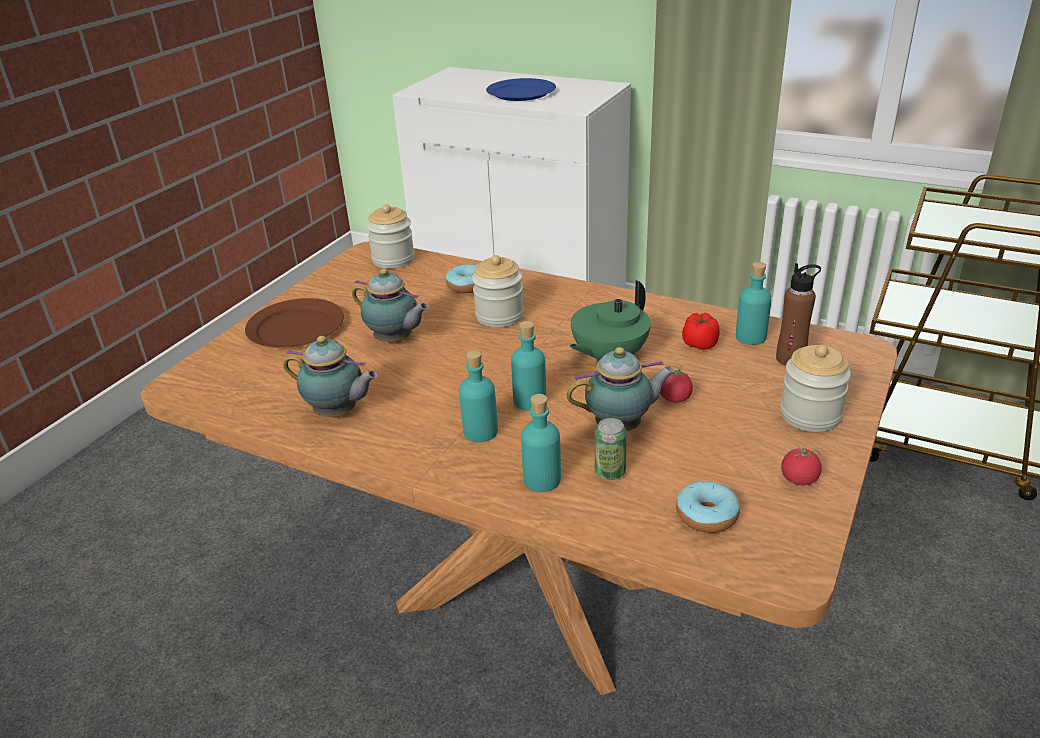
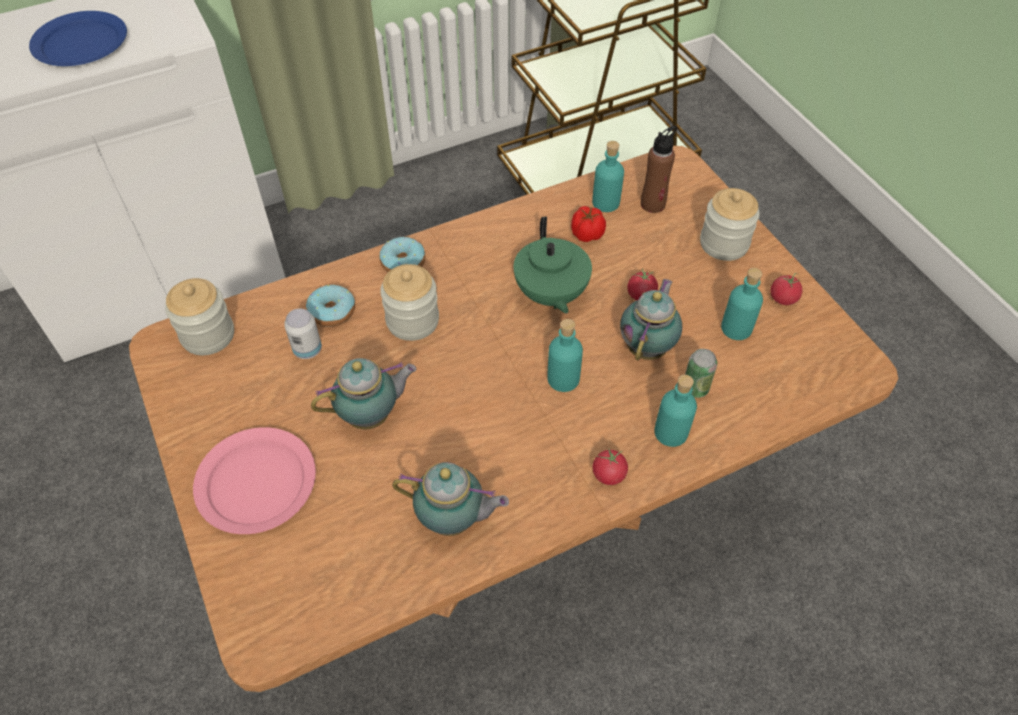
camera: 55 degrees left, 20 degrees up
brown plate [245,298,344,348] -> pink plate [193,427,316,534]
teapot [283,336,378,417] -> teapot turned 45 degrees clockwise [392,462,509,536]
turquoise bottle [459,350,498,442] -> turquoise bottle moved to [721,268,763,340]
donut [676,480,740,533] -> donut moved to [379,237,425,272]
none -> can [284,308,322,359]
none -> tomato [593,448,628,485]

